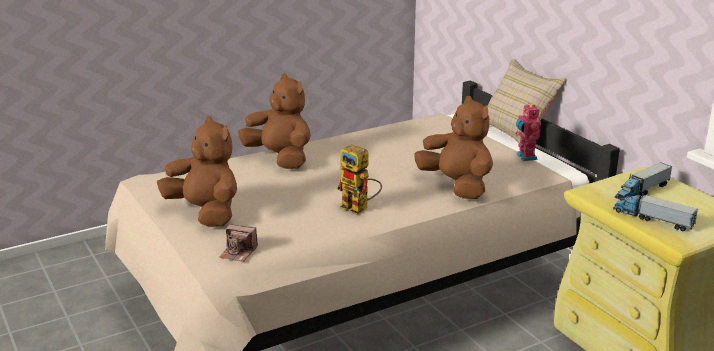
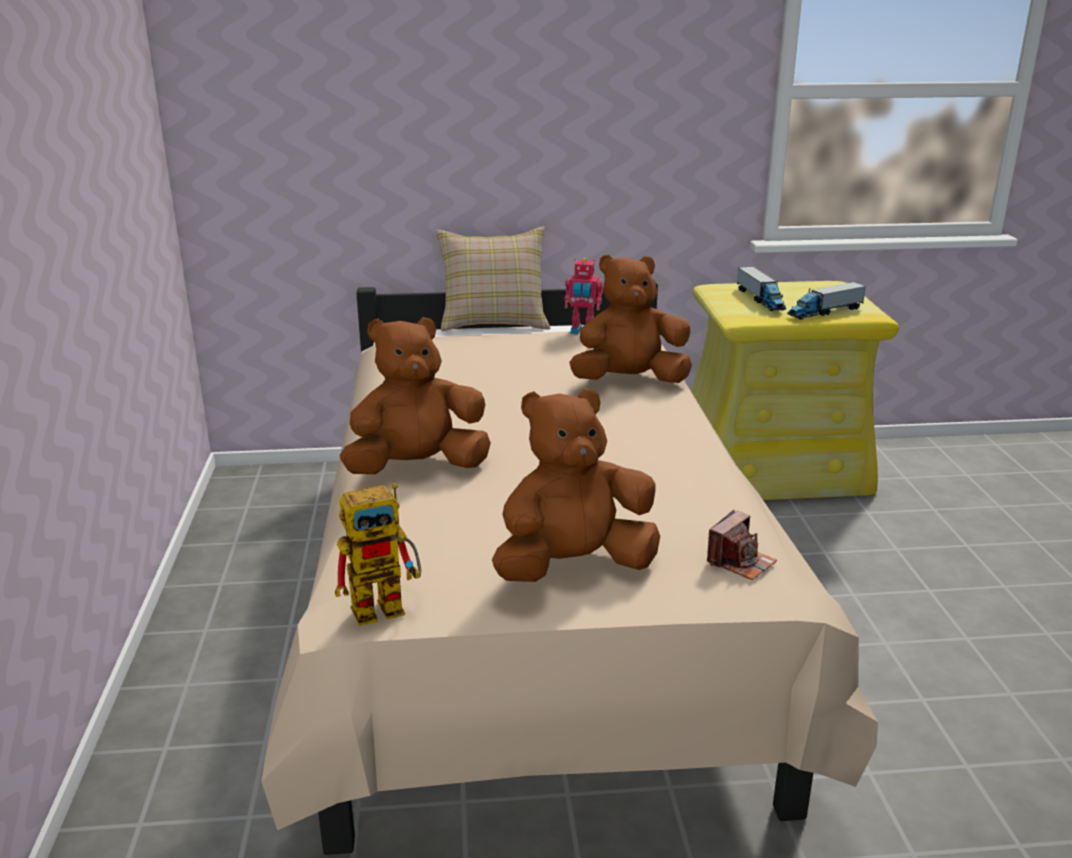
camera: 65 degrees left, 0 degrees up
toy robot [337,145,382,215] -> toy robot moved to [335,482,421,626]

